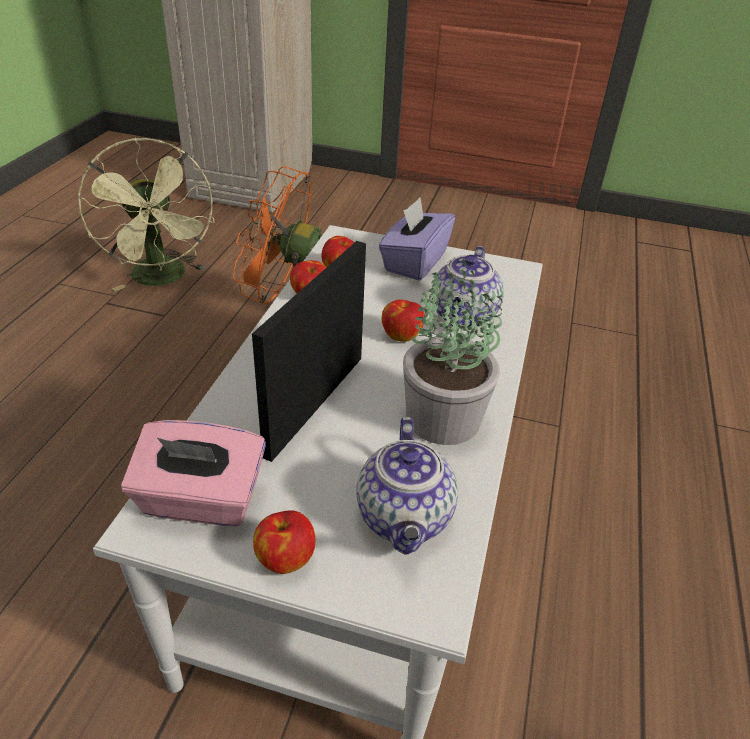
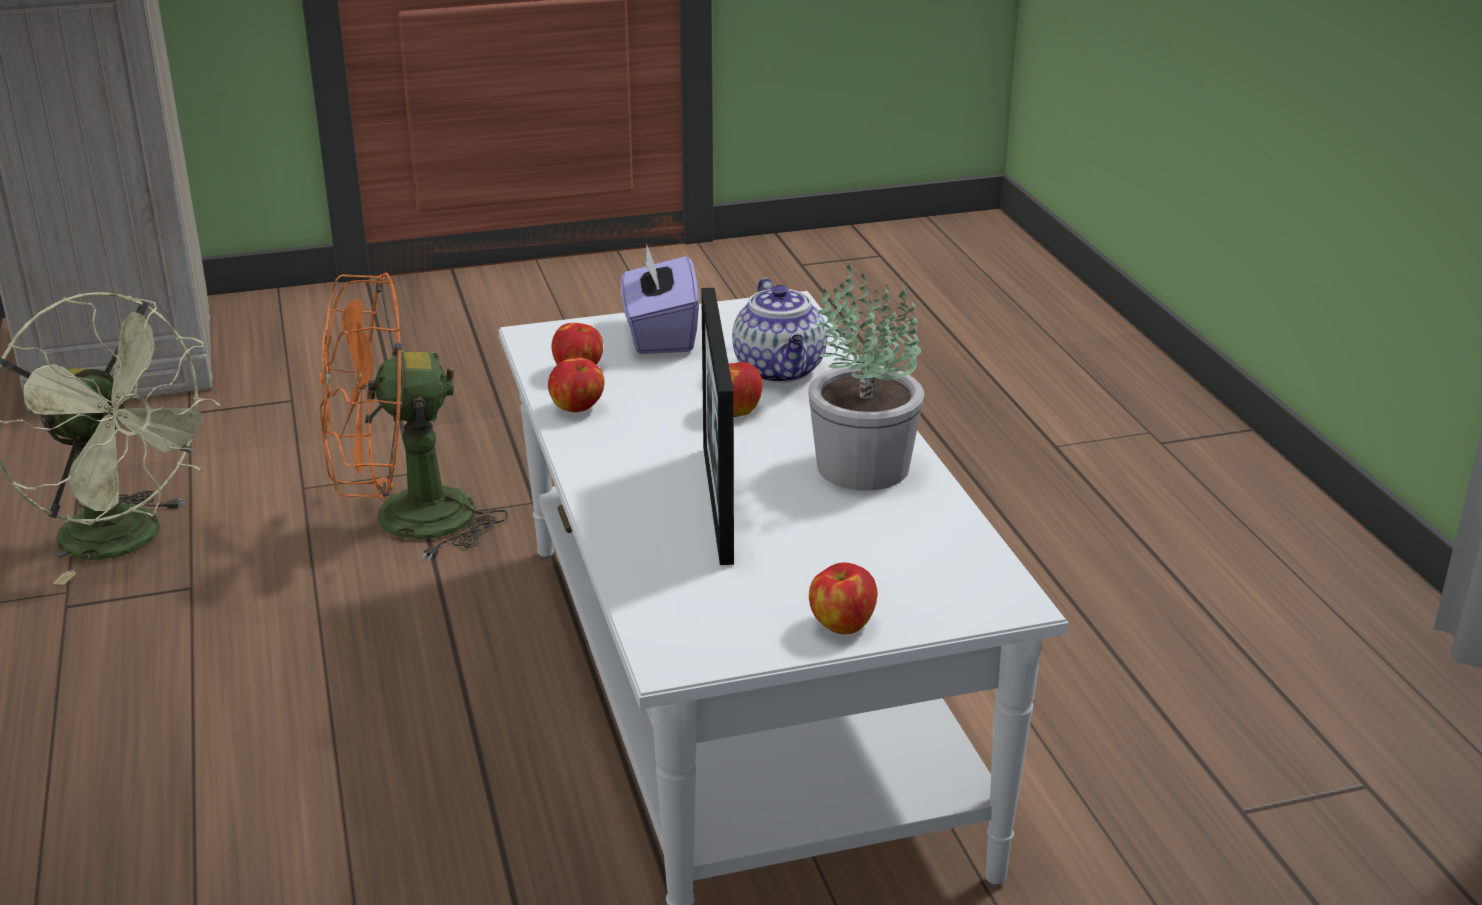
camera: 30 degrees left, 10 degrees down
pink tissue box [121,420,266,526] -> none
teapot [356,417,458,554] -> none

